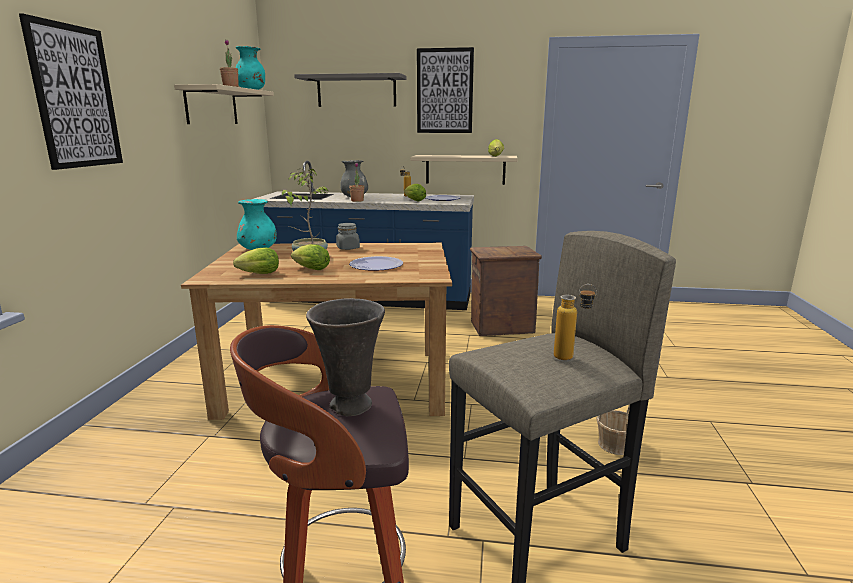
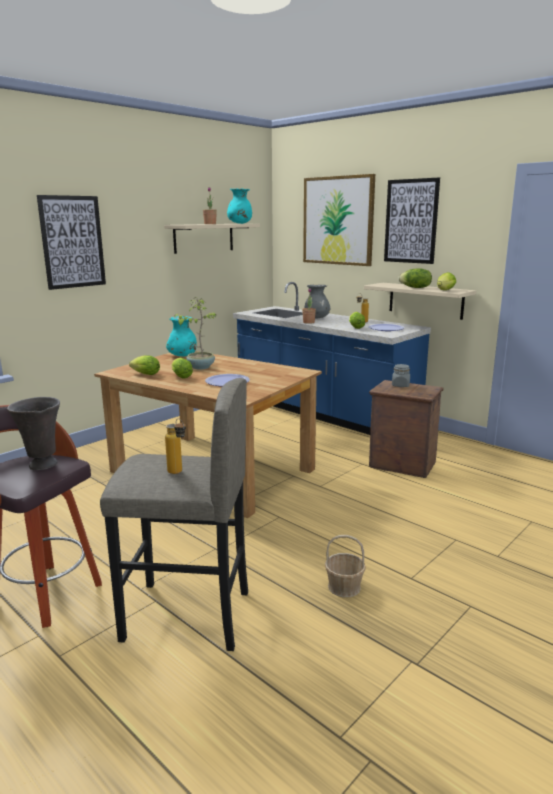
camera: 35 degrees right, 0 degrees up
grey shelf [294,73,406,107] -> picture [303,174,375,266]
grey jar [336,223,360,250] -> grey jar moved to [392,364,410,387]
none -> lettuce [398,268,432,288]

